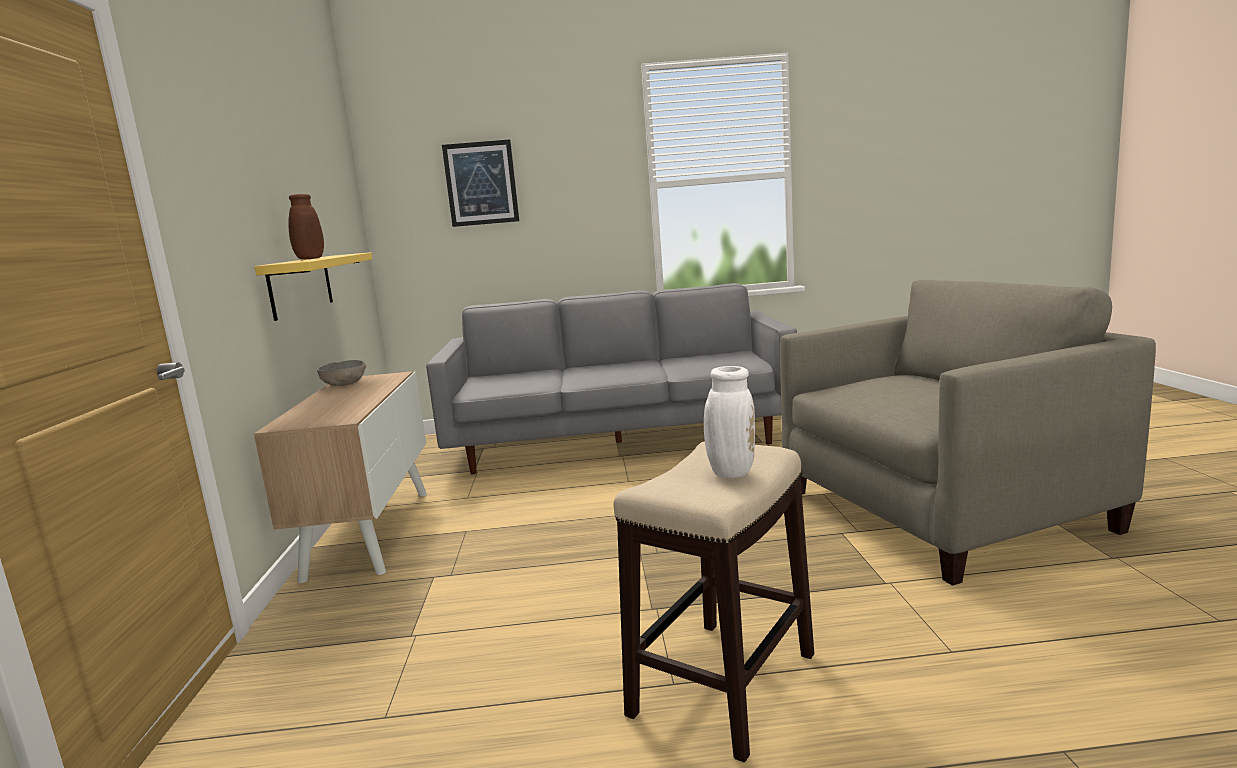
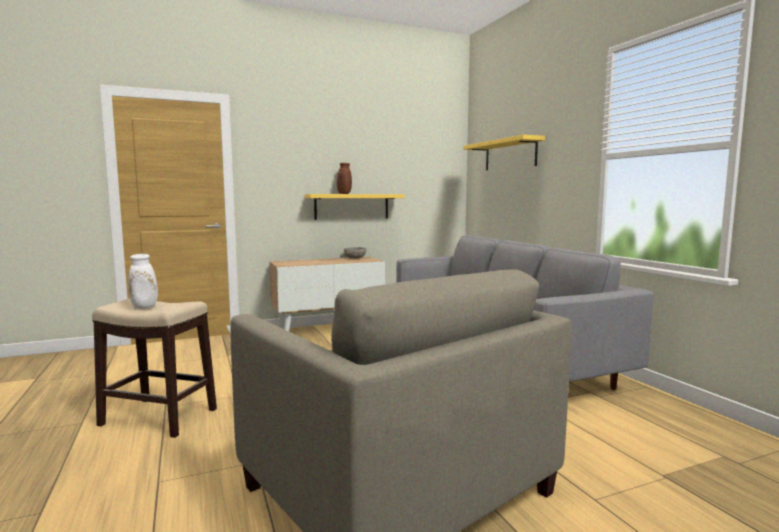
camera: 70 degrees right, 5 degrees down
picture [442,139,519,227] -> yellow shelf [463,135,545,170]

